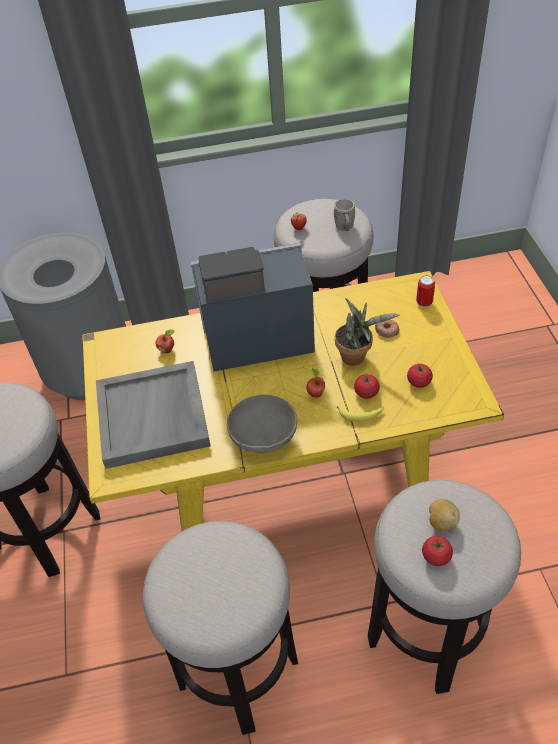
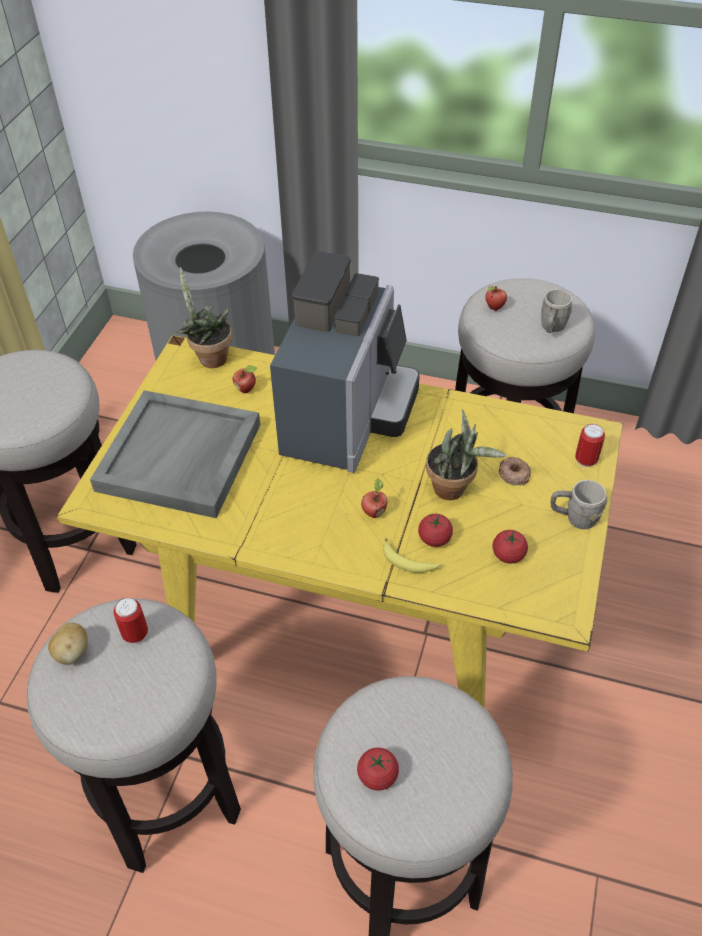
camera: 25 degrees right, 0 degrees up
coffee machine [191,243,315,371] -> coffee machine turned 90 degrees clockwise [270,251,420,473]
grey bowl [227,395,297,453] -> none
potato [429,499,460,531] -> potato moved to [48,623,88,665]
none -> can [113,598,148,643]
none -> potted plant [176,267,232,368]
none -> grey mug [551,480,608,529]

